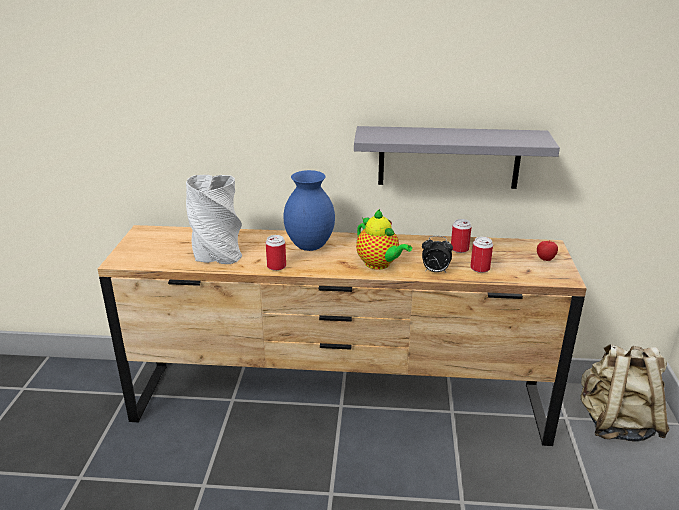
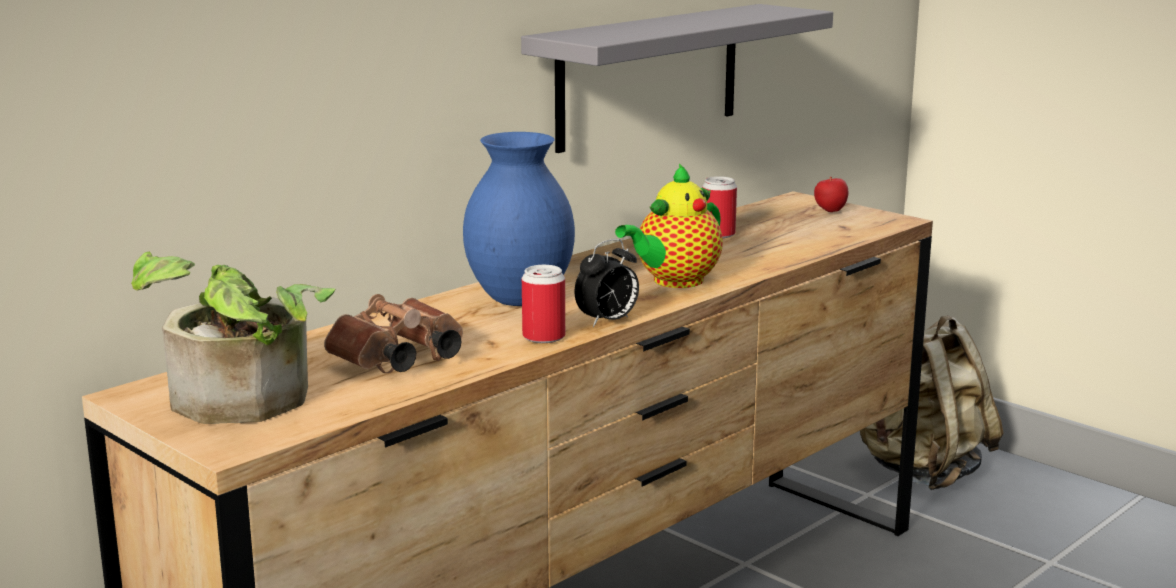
camera: 50 degrees left, 10 degrees down
grey vase [186,175,242,264] -> brown binoculars [324,294,463,373]
teapot [356,209,412,270] -> teapot turned 135 degrees clockwise [615,164,723,288]
alarm clock [422,236,453,273] -> alarm clock moved to [575,239,639,327]
can [470,237,493,273] -> none
none -> potted plant [131,251,335,424]

